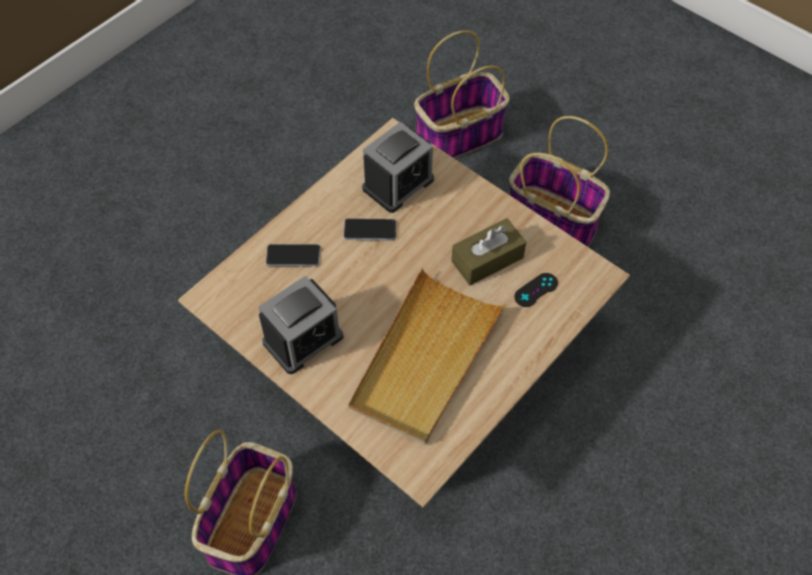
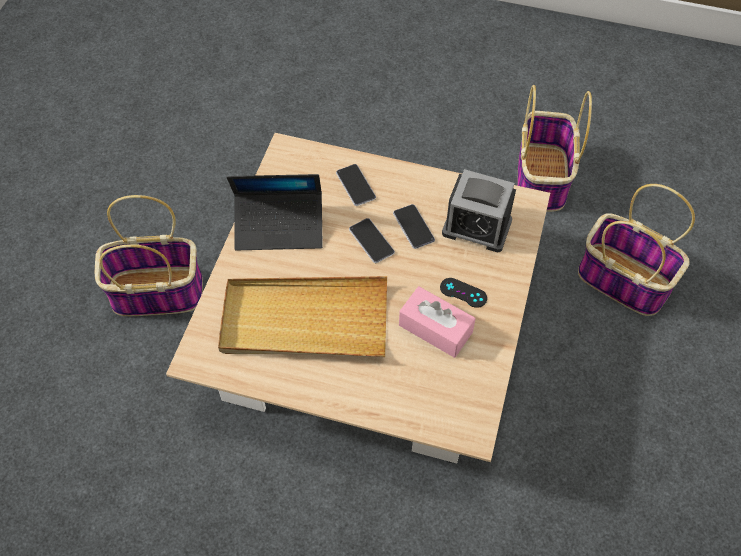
camera: 65 degrees right, 0 degrees up
alarm clock [258,275,343,374] -> laptop [227,174,323,250]
brown tissue box [451,218,526,285] -> pink tissue box [399,286,476,358]
basket [509,116,610,247] -> basket moved to [517,85,592,212]
black game controller [514,273,558,307] -> black game controller moved to [440,278,487,308]
none -> phone [349,218,395,263]

